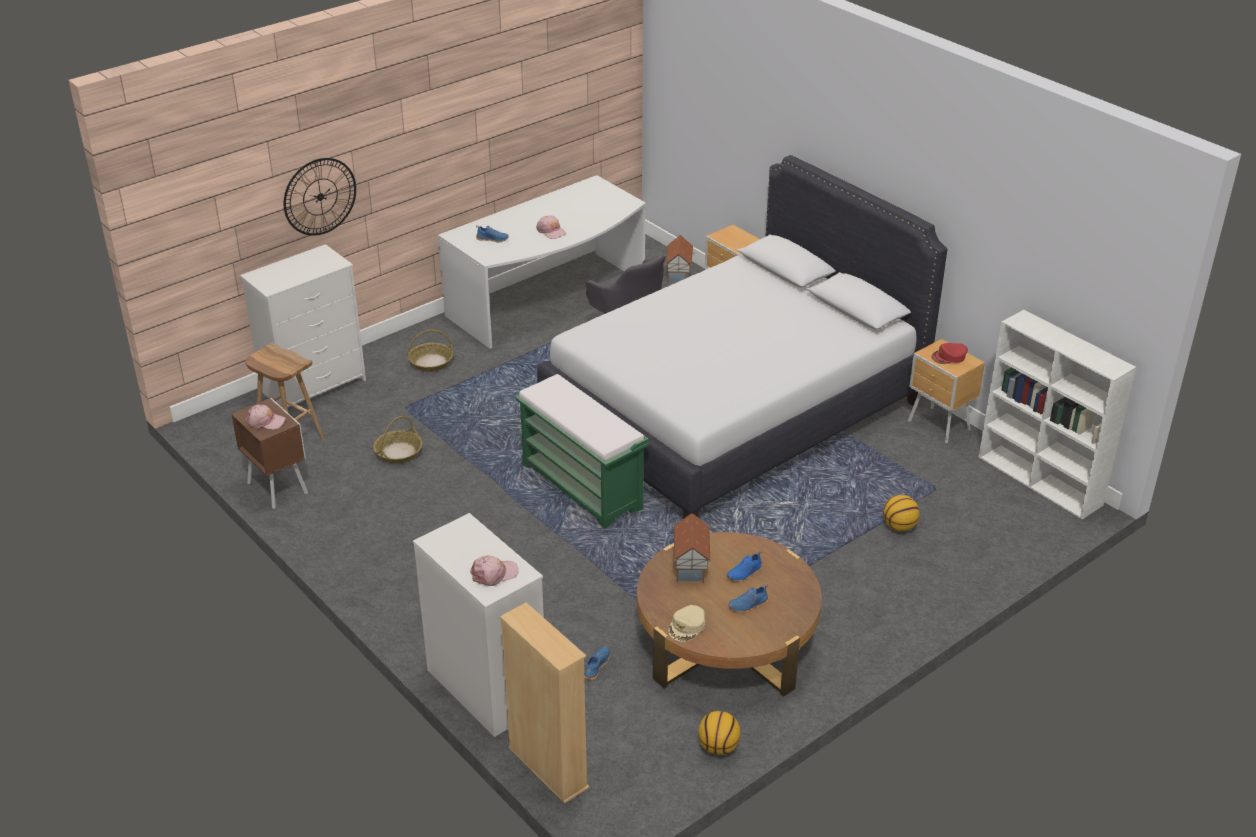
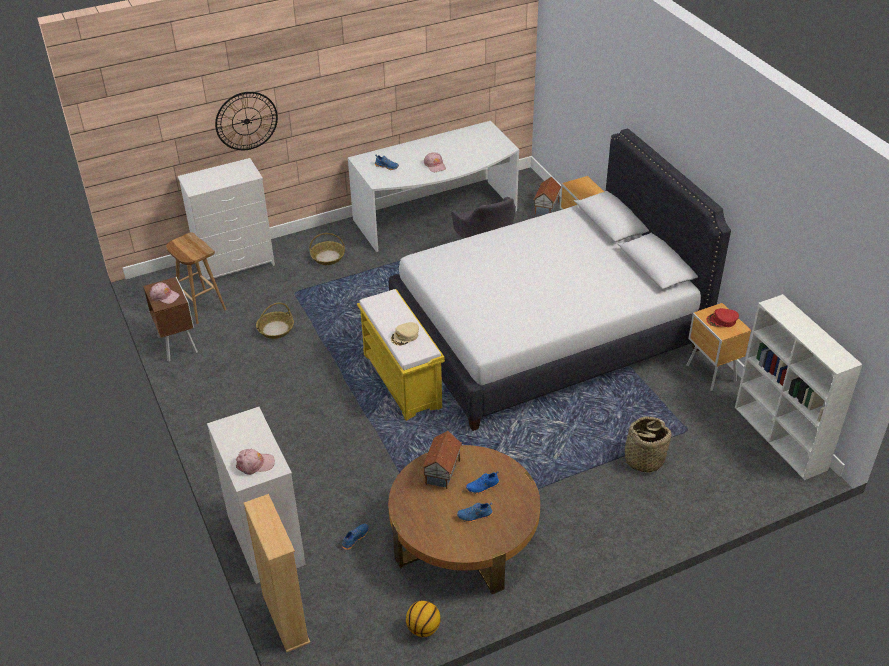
camera: 15 degrees right, 5 degrees up
green bench [515,374,649,529] -> yellow bench [357,289,445,421]
beige cap [668,605,705,642] -> beige cap moved to [391,322,419,346]
basketball [883,495,920,531] -> basket [618,416,671,473]

